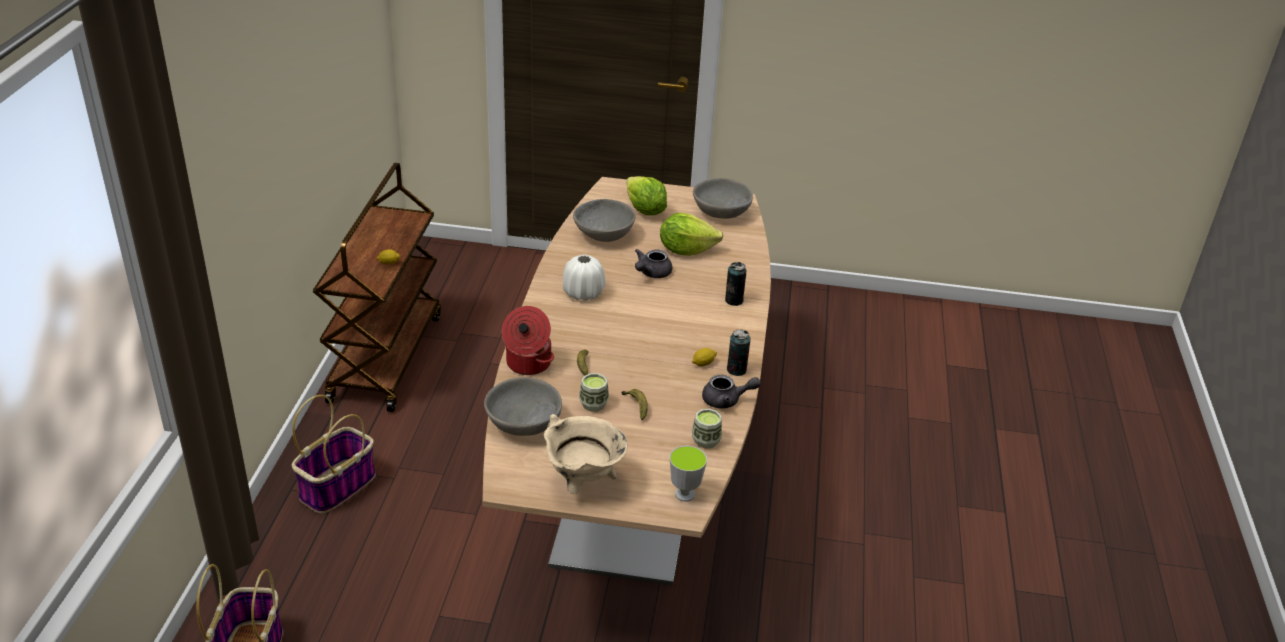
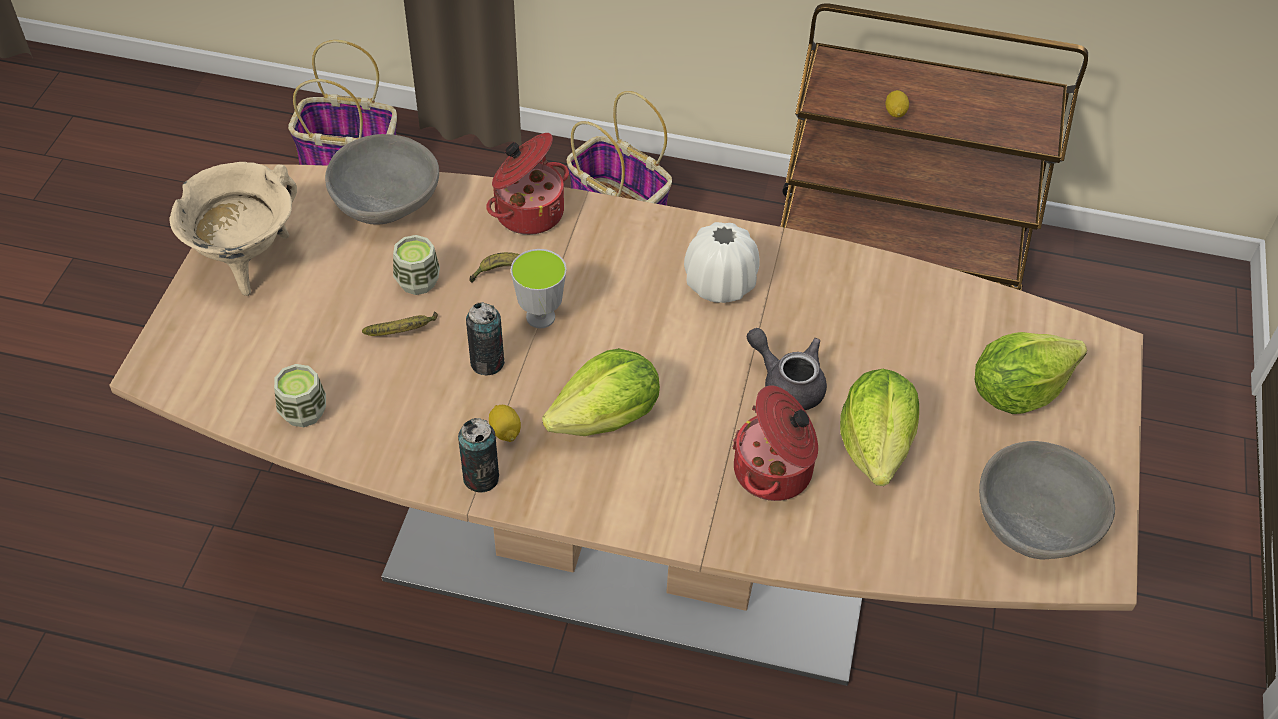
camera: 95 degrees right, 15 degrees up
grey bowl [573,199,636,242] -> none
cup [669,446,707,502] -> cup moved to [511,249,567,328]
grey teapot [702,375,761,409] -> none
can [725,262,747,306] -> can moved to [466,302,505,376]
none -> lettuce [542,348,660,436]
none -> cooking pot [732,385,818,501]

